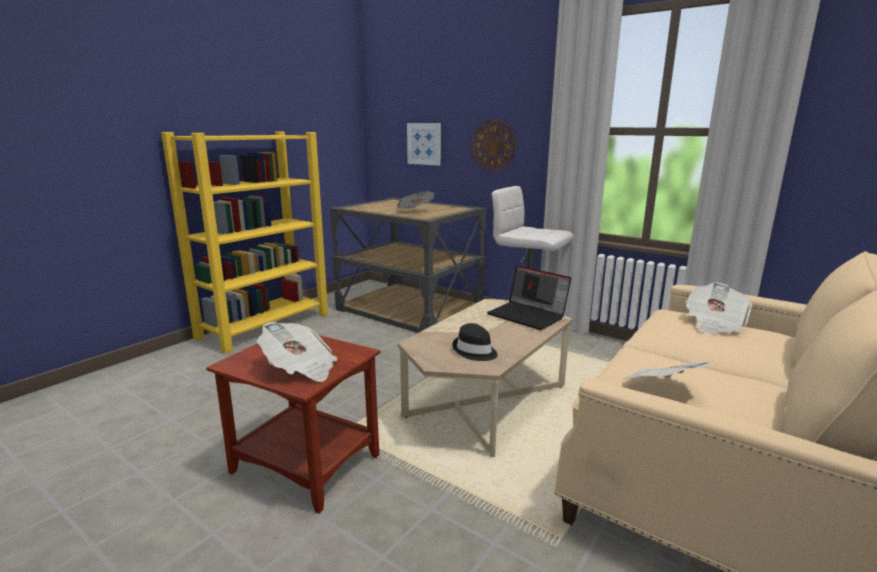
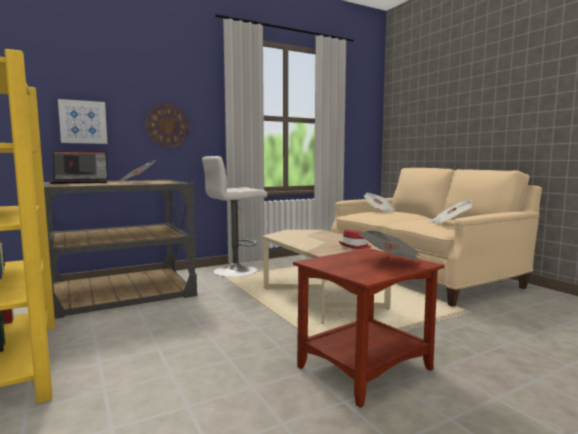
camera: 65 degrees left, 10 degrees down
black hat [453,323,498,361] -> red hat [339,229,371,249]
laptop [487,266,571,330] -> laptop moved to [50,151,108,184]

